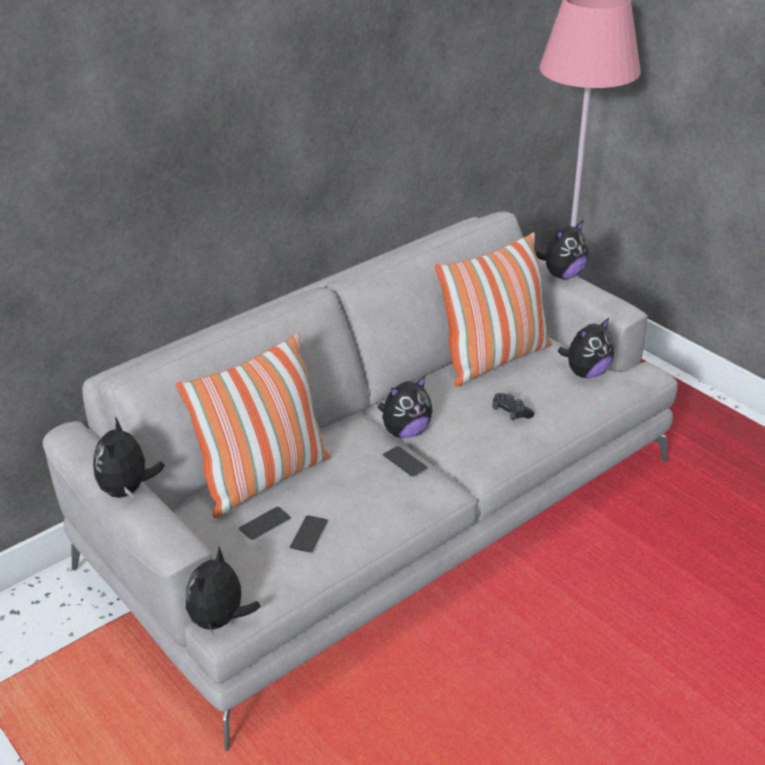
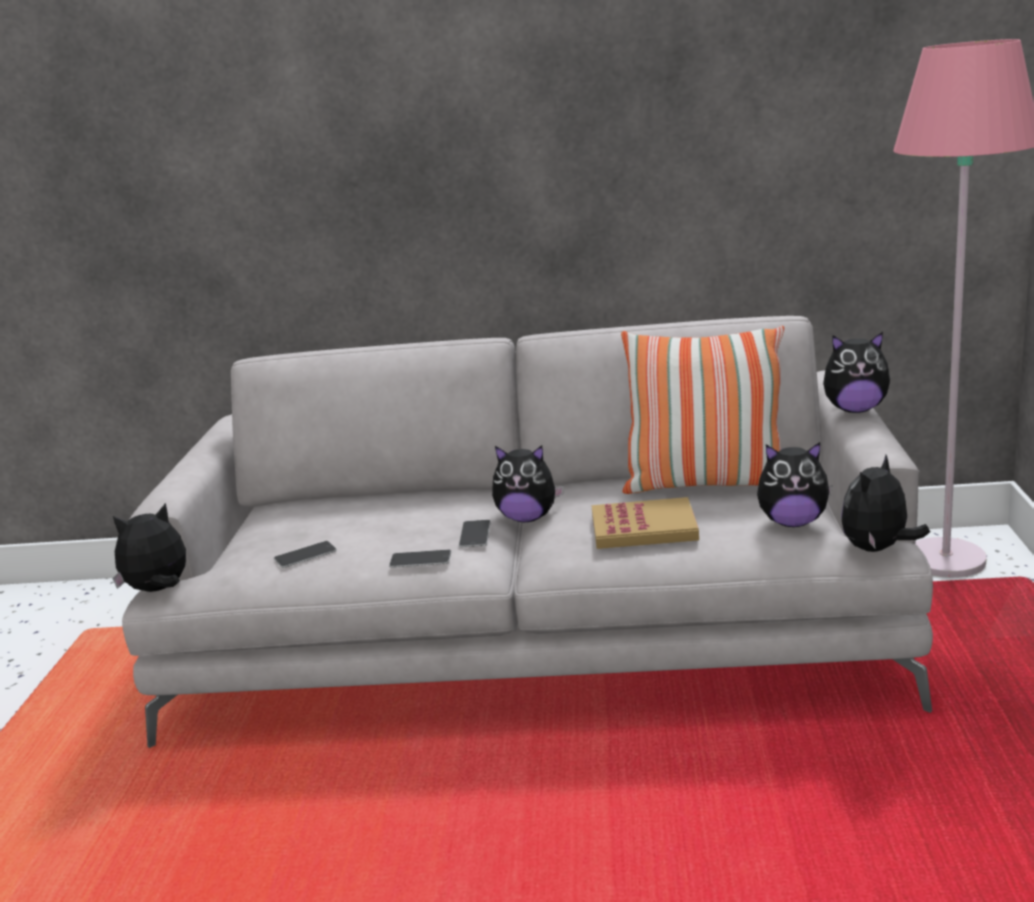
camera: 45 degrees right, 15 degrees down
plush toy [93,417,165,498] -> plush toy moved to [841,455,930,552]
pillow [176,333,331,518] -> none
phone [238,506,292,541] -> phone moved to [389,550,451,568]
black game controller [492,393,534,420] -> book [591,497,699,549]

